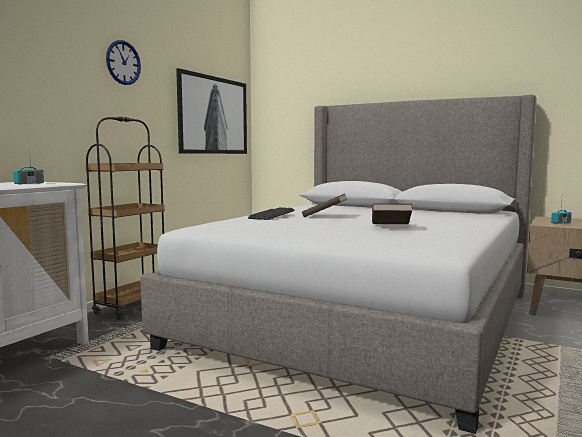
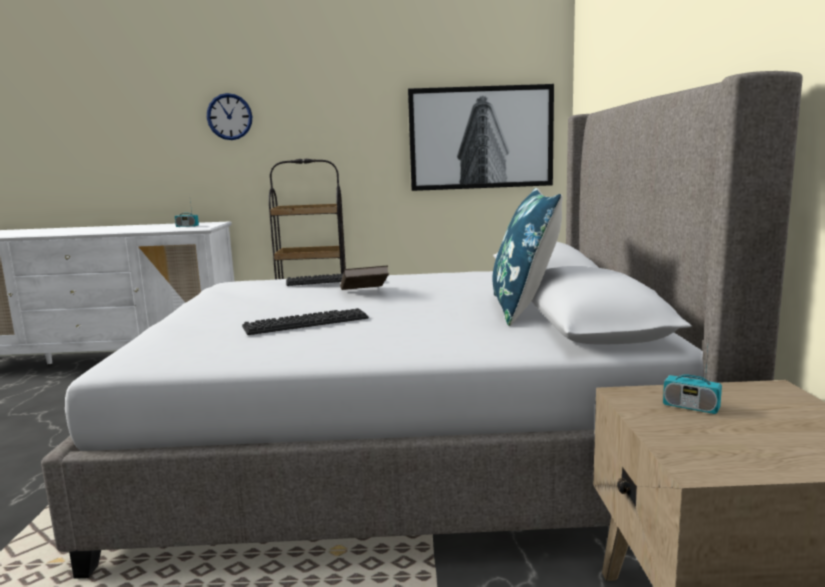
camera: 60 degrees right, 5 degrees up
wall clock [106,40,141,85] -> wall clock moved to [207,93,252,140]
brown book [372,203,412,224] -> keyboard [242,308,369,335]
none -> blue pillow [493,188,563,326]

